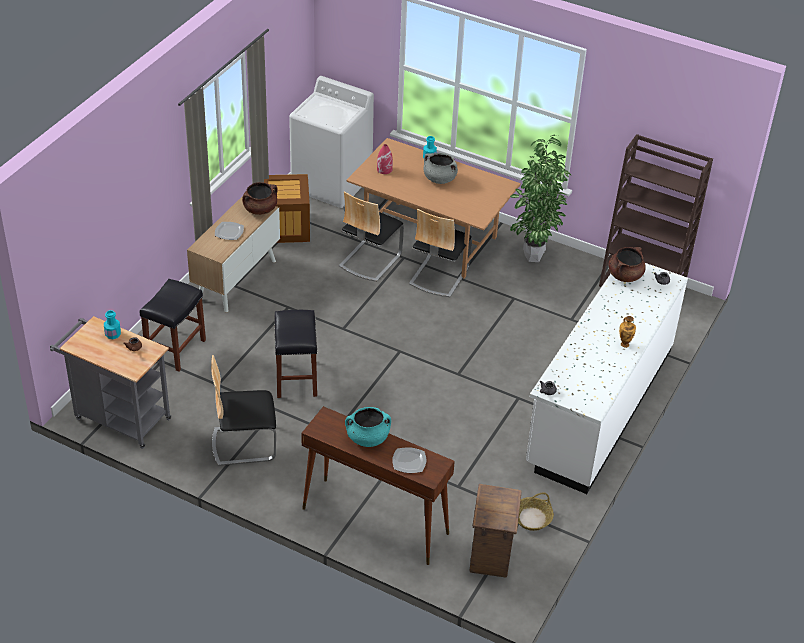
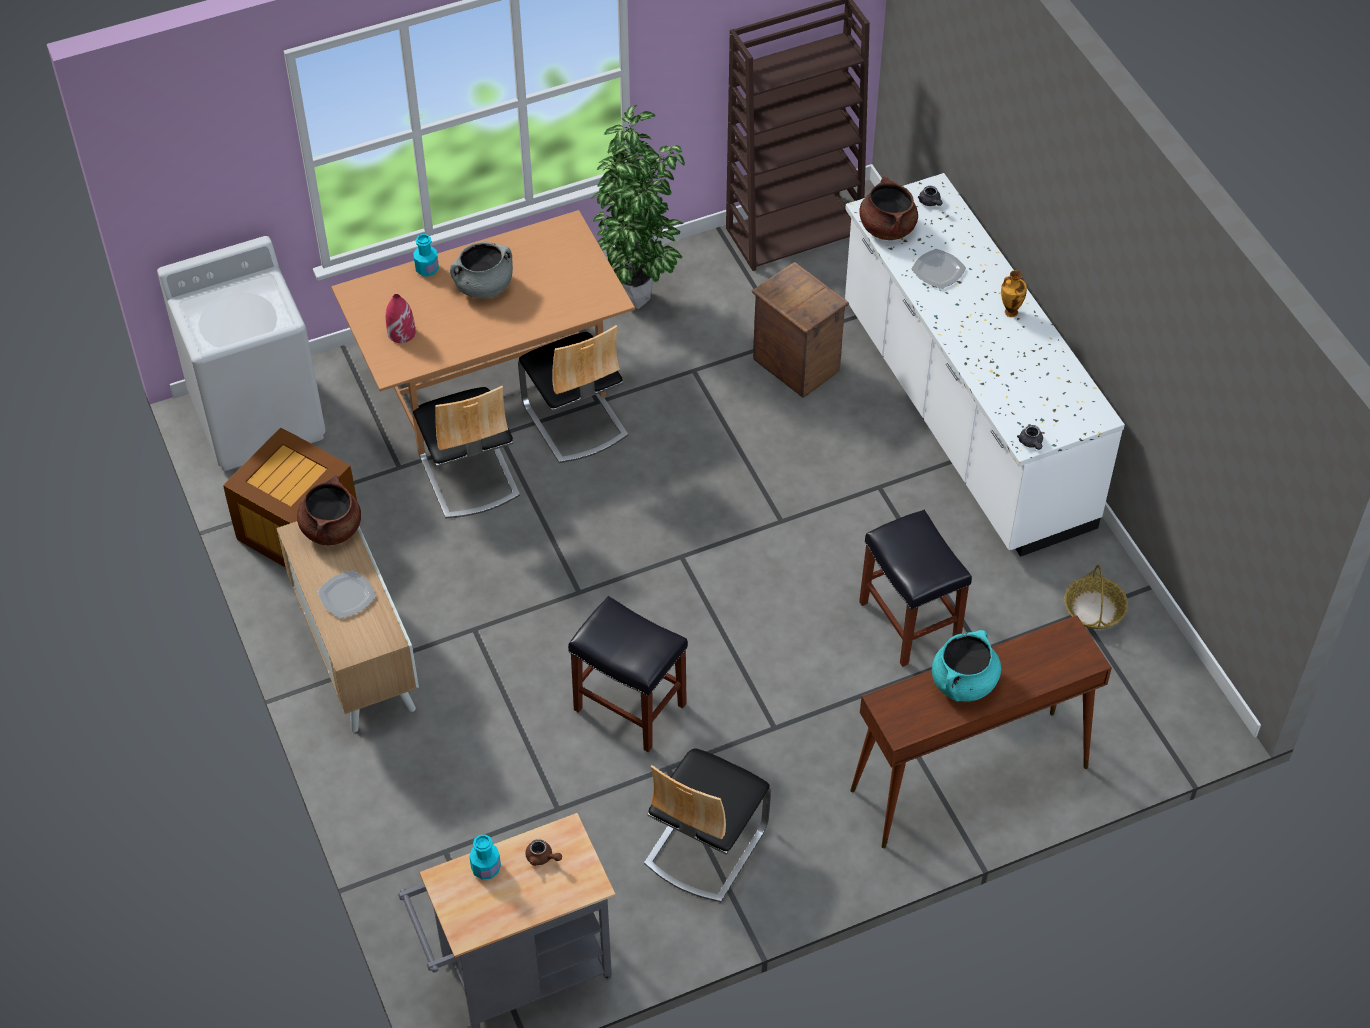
camera: 50 degrees left, 10 degrees up
black stool [140,279,206,372] -> black stool moved to [859,510,972,667]
plate [392,447,426,473] -> plate moved to [911,249,966,289]
crate [470,484,522,577] -> crate moved to [751,262,849,398]

